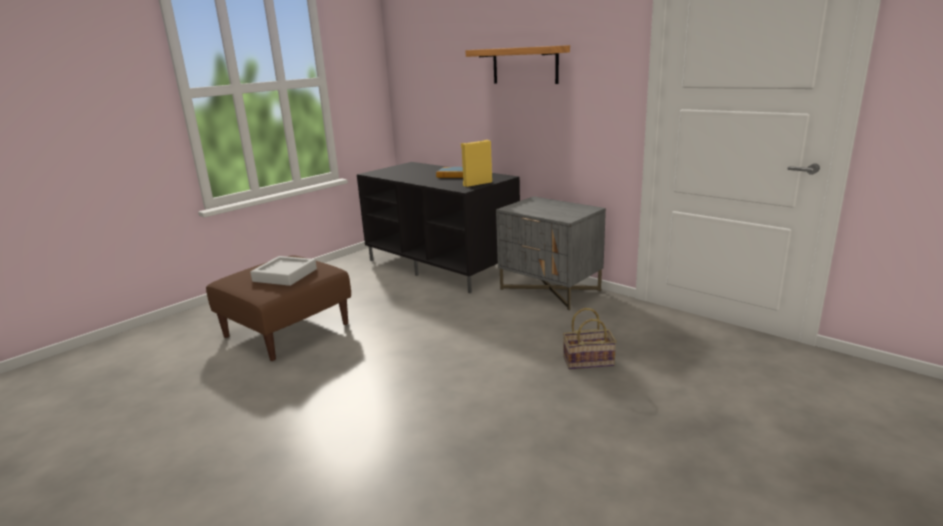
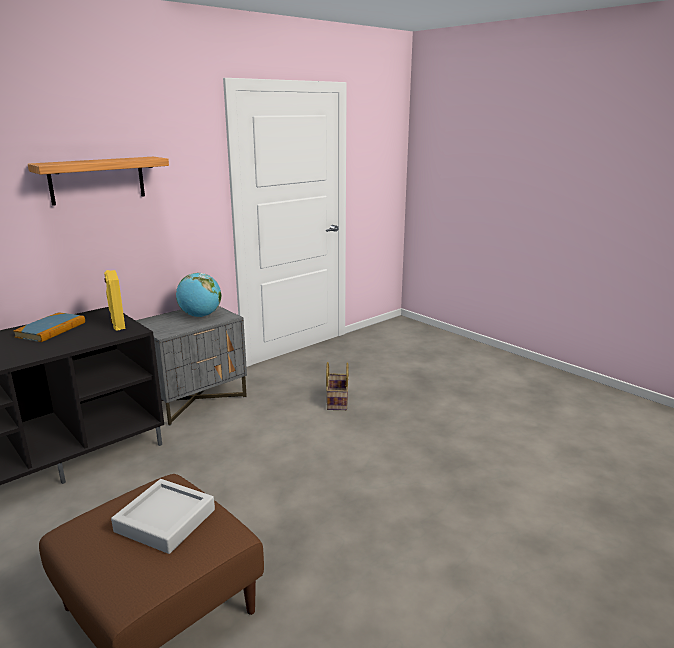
camera: 85 degrees left, 0 degrees up
none -> globe [176,273,221,317]

